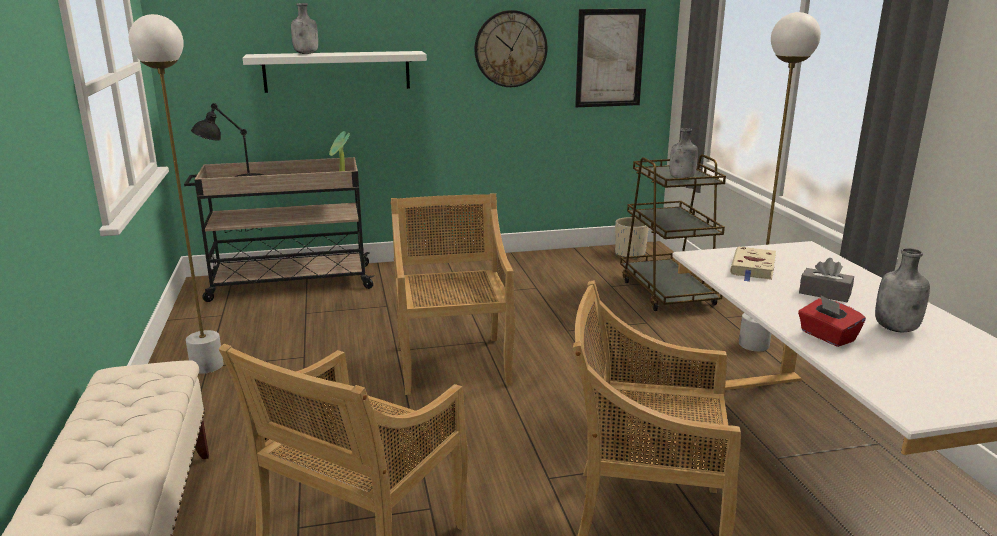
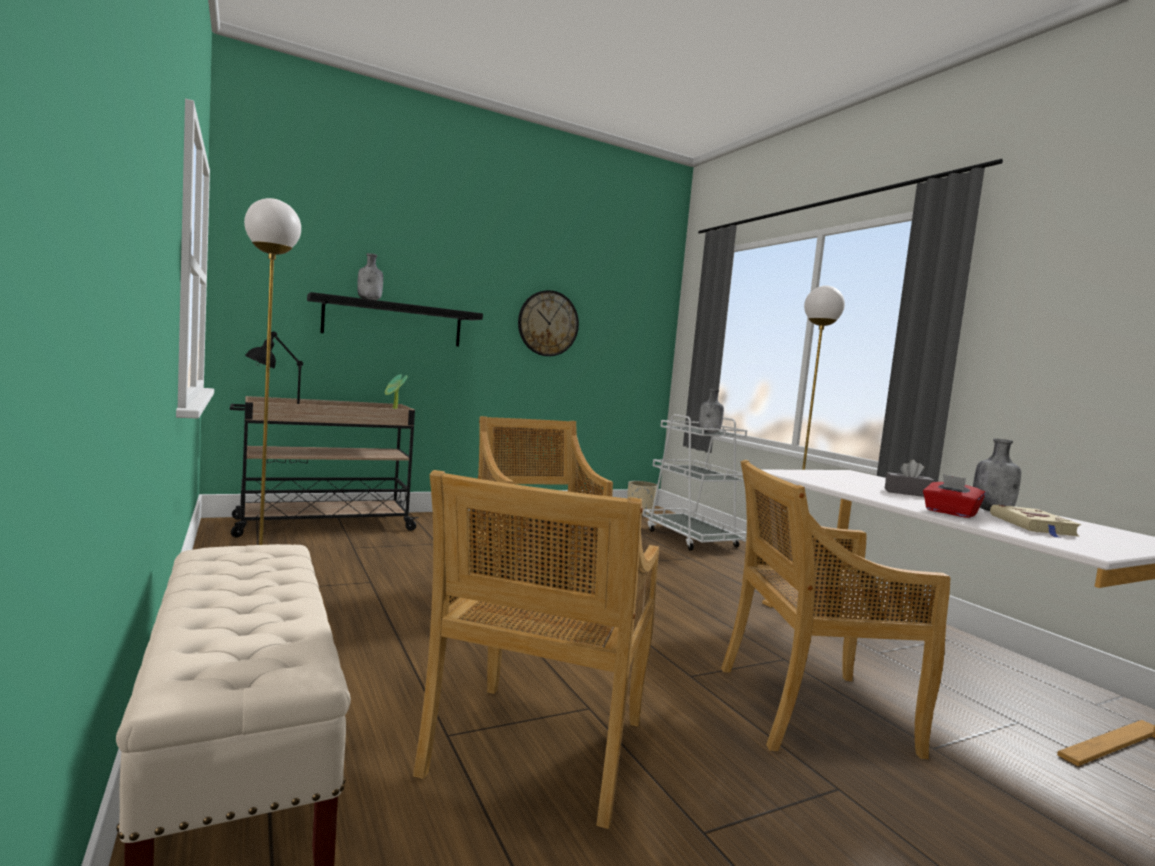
camera: 15 degrees left, 15 degrees down
white shelf [243,51,427,93] -> black shelf [307,292,483,347]
picture [575,9,646,107] -> none
brown cart [620,154,726,311] -> white cart [643,414,747,551]
beige book [730,247,776,282] -> beige book moved to [990,504,1081,538]

